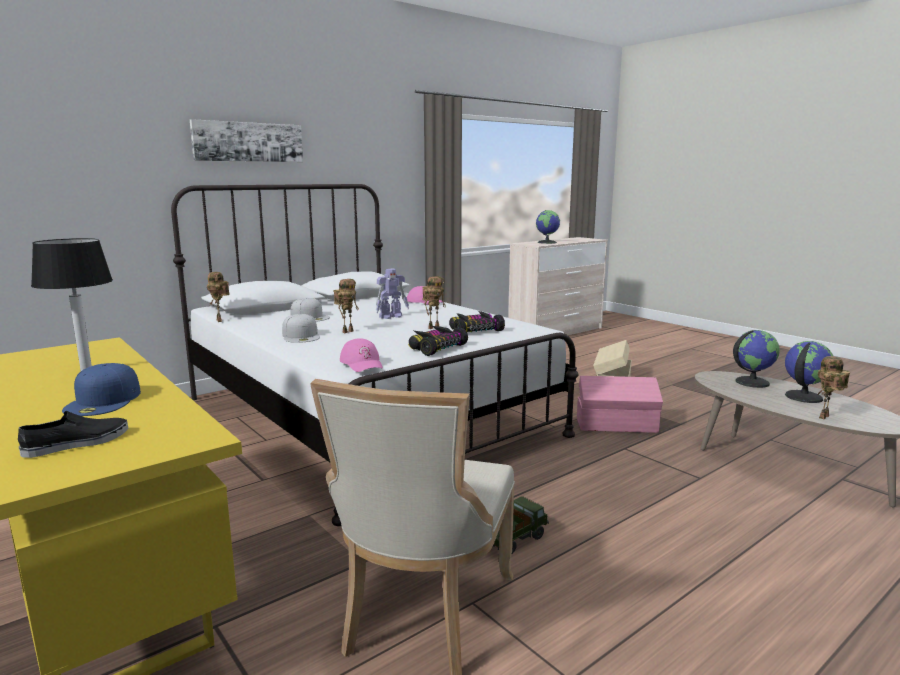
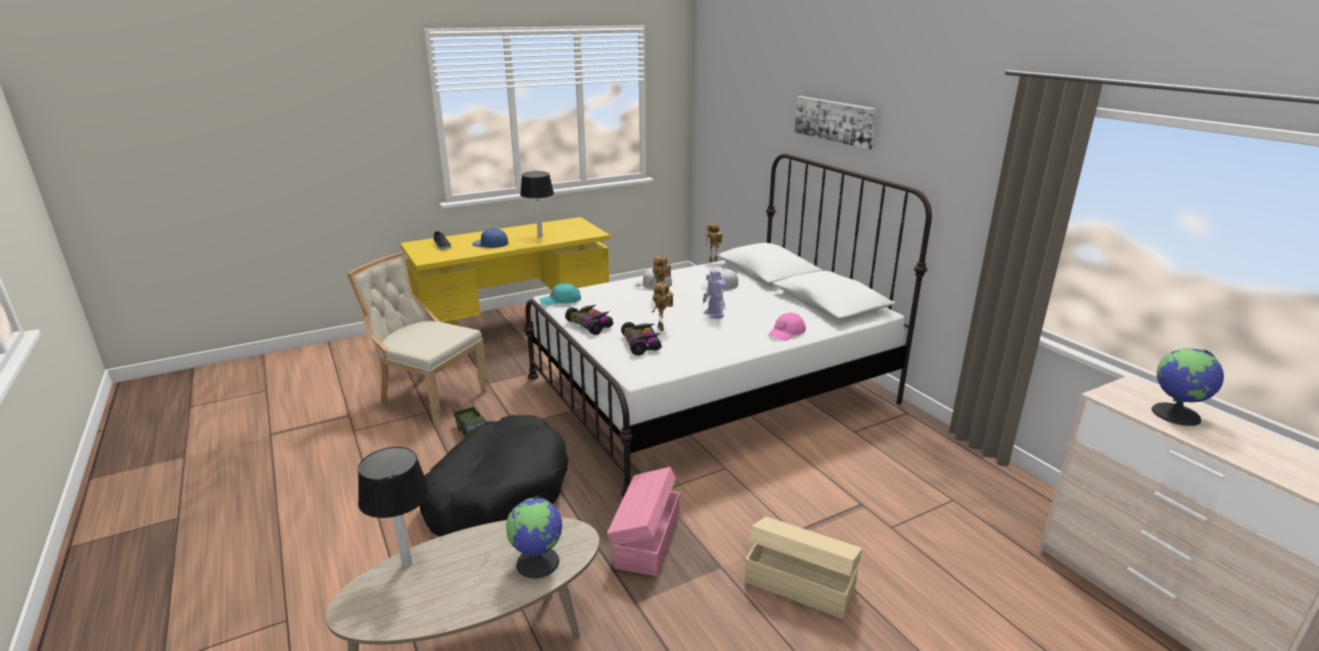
camera: 100 degrees right, 10 degrees up
pink cap [340,338,383,372] -> turquoise cap [539,283,581,306]
globe [785,341,834,403] -> none
toy robot [817,356,850,419] -> table lamp [358,447,429,568]
none -> black dog bed [420,415,568,537]

